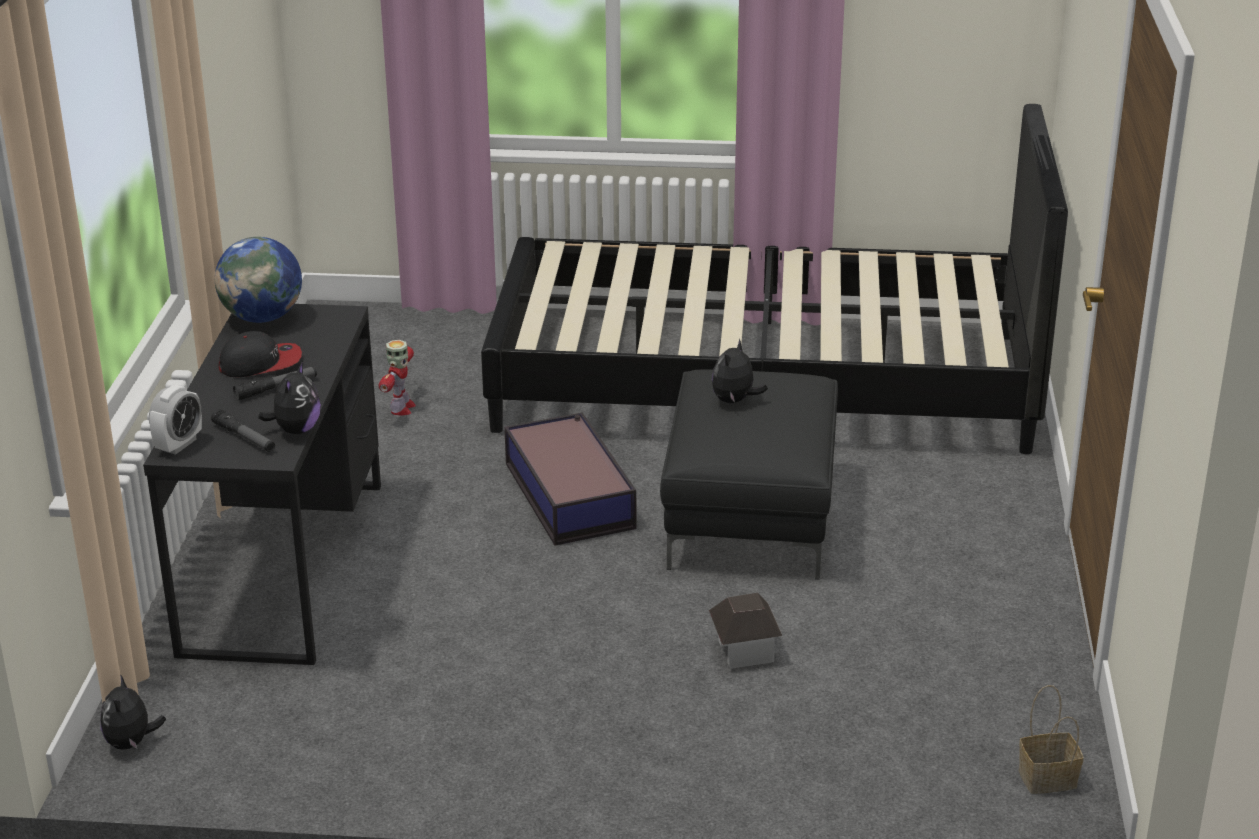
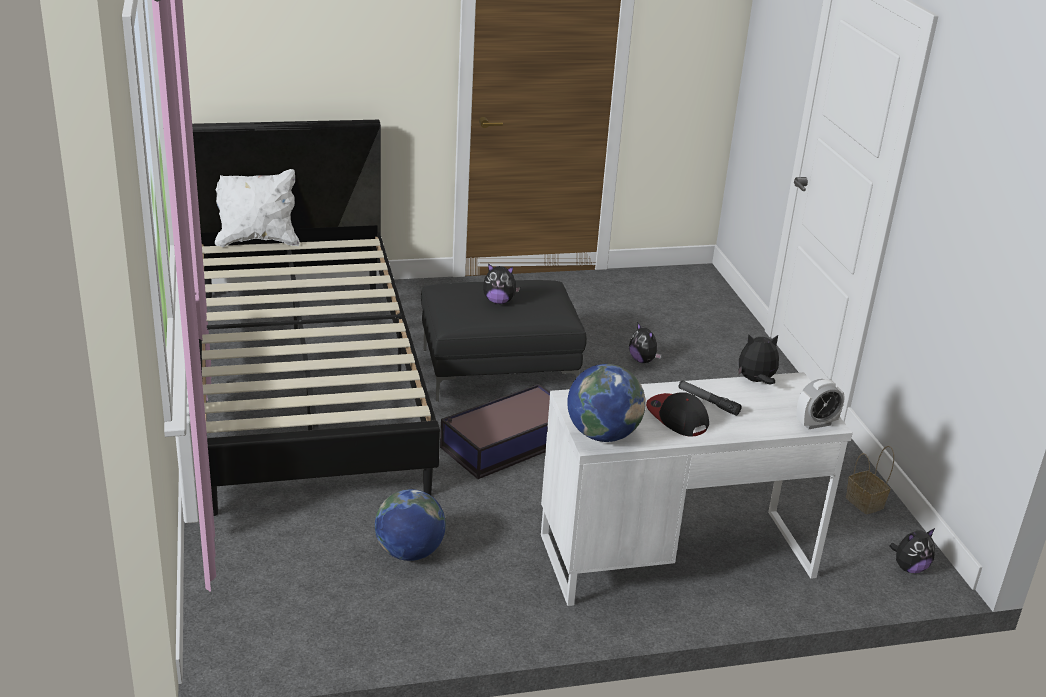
camera: 110 degrees left, 0 degrees up
black desk [143,304,381,665] -> white desk [541,372,853,606]
alarm clock [149,385,202,455] -> alarm clock turned 150 degrees clockwise [797,379,845,429]
flashlight [211,409,275,452] -> none
toy robot [379,340,416,415] -> globe [375,489,446,561]
toy house [709,593,782,669] -> plush toy [629,323,662,363]
basket [1019,685,1083,794] -> basket moved to [846,446,894,514]
none -> white pillow [215,169,300,247]

